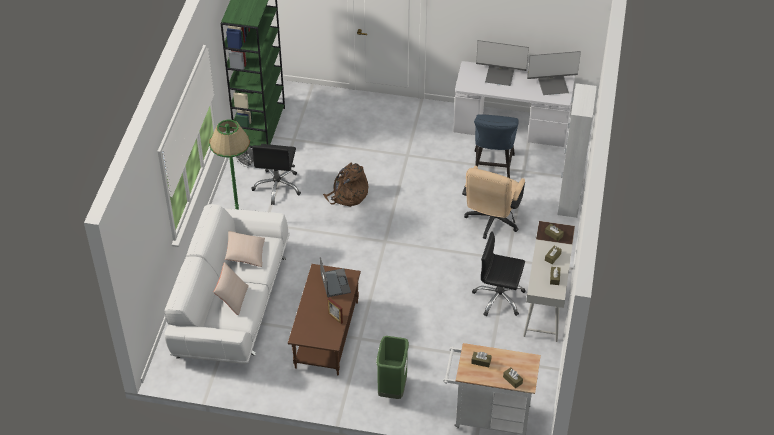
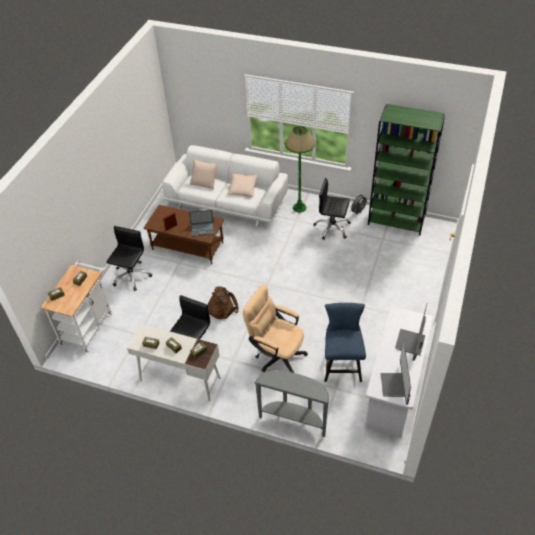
camera: 100 degrees right, 0 degrees up
brown backpack [323,162,368,207] -> brown backpack moved to [208,286,238,319]
green trash can [376,336,409,399] -> black office chair [107,226,152,291]
blue chair [474,114,519,178] -> blue chair turned 75 degrees clockwise [324,303,366,382]
white cabinet [558,83,597,218] -> grey console table [254,370,329,437]

